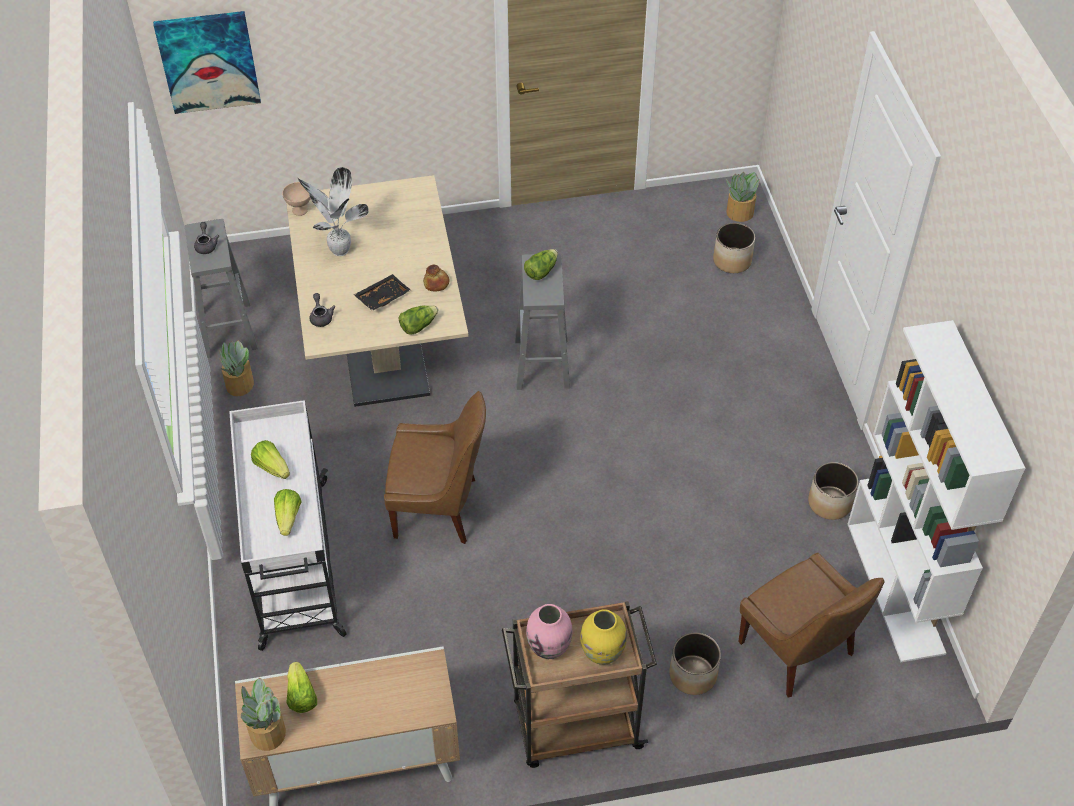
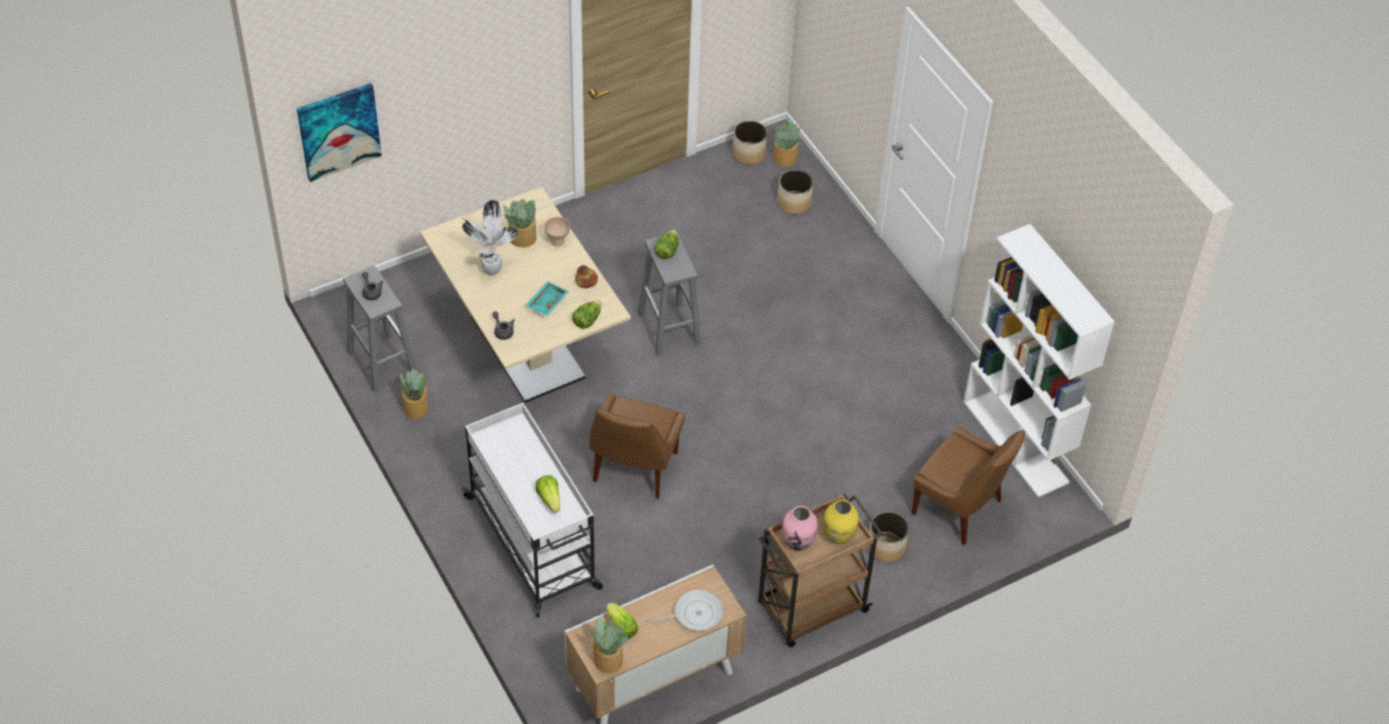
camera: 20 degrees left, 0 degrees up
lettuce [251,440,290,479] -> none
beige bowl [282,182,311,216] -> beige bowl moved to [544,217,570,247]
black tray [354,274,411,311] -> turquoise tray [525,281,569,316]
brown chair [384,391,486,544] -> brown chair turned 120 degrees clockwise [589,394,685,499]
planter [808,462,858,520] -> planter moved to [732,121,767,165]
none -> potted plant [503,199,536,247]
none -> frying pan [649,590,723,631]

